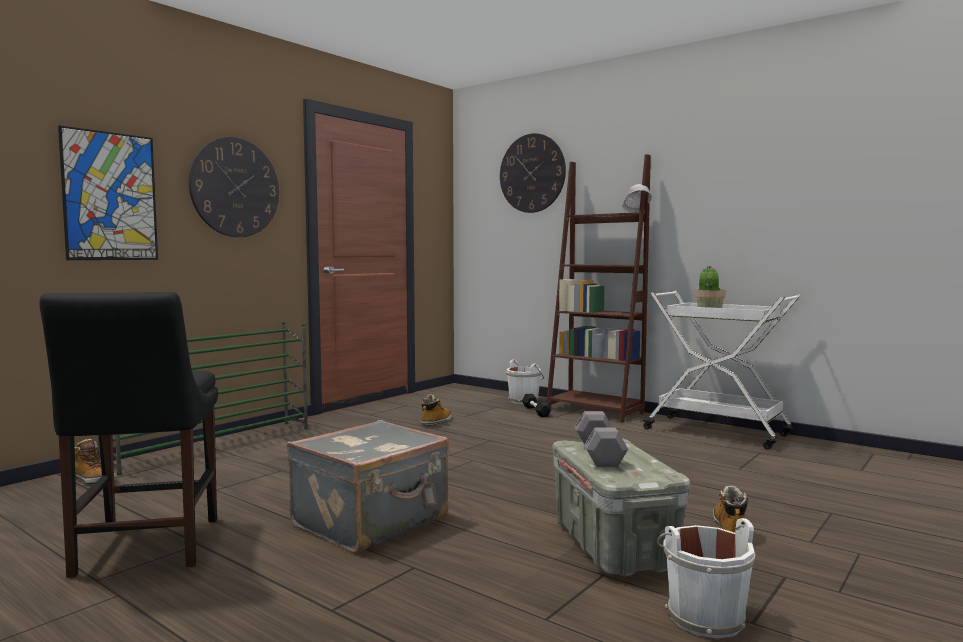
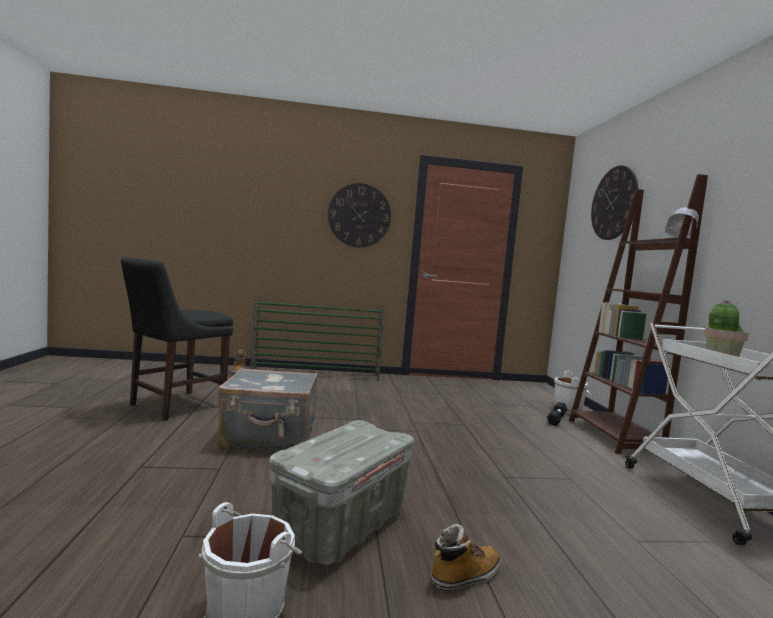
camera: 45 degrees right, 0 degrees up
picture [58,125,158,260] -> none
boot [421,394,452,426] -> none
grey dumbbell [575,411,628,467] -> none

